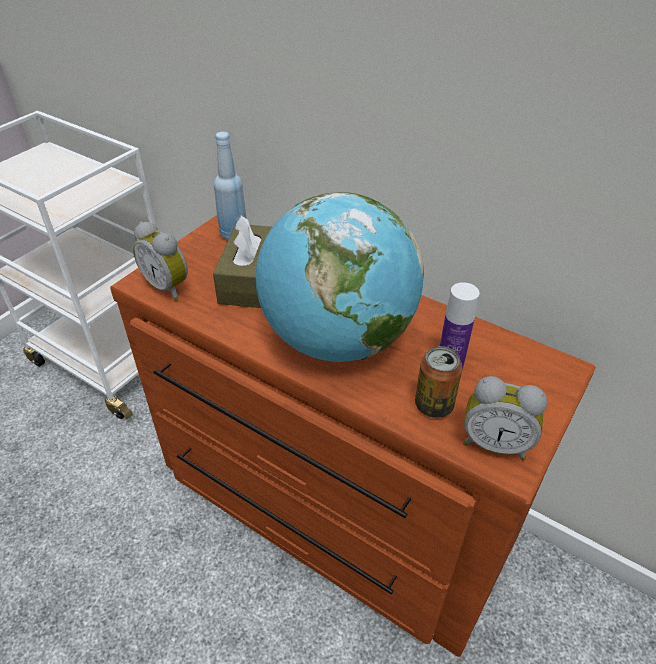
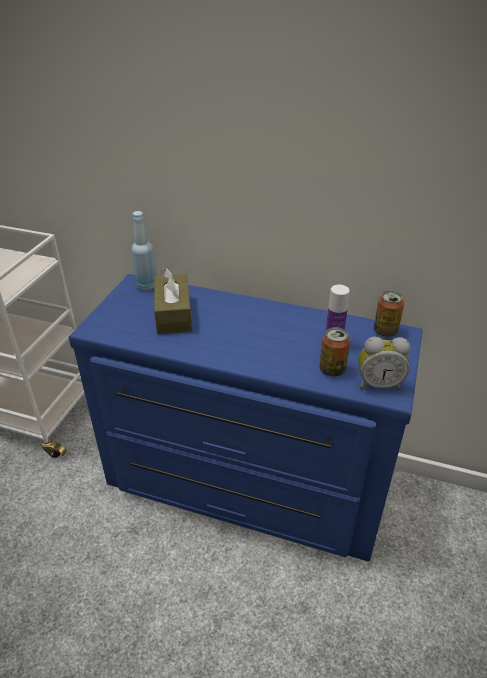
camera: 15 degrees left, 5 degrees down
brown dresser [110,215,596,657] -> blue dresser [69,274,423,561]
alarm clock [133,222,188,301] -> none
globe [256,192,424,362] -> none
none -> can [374,291,404,337]

